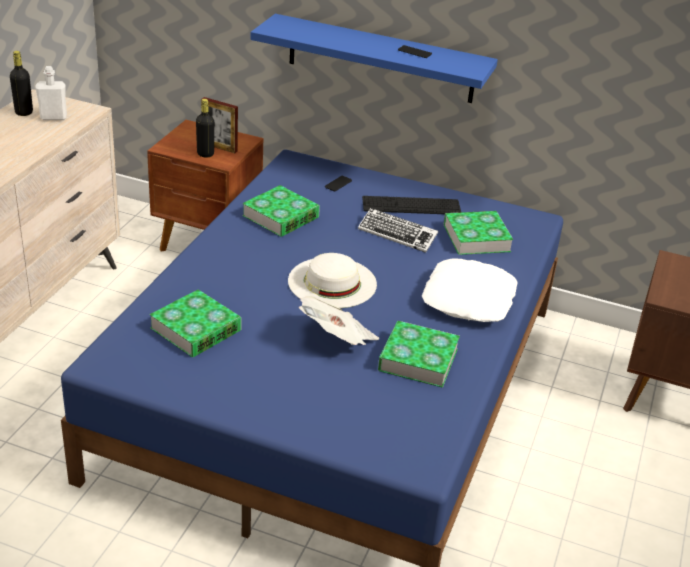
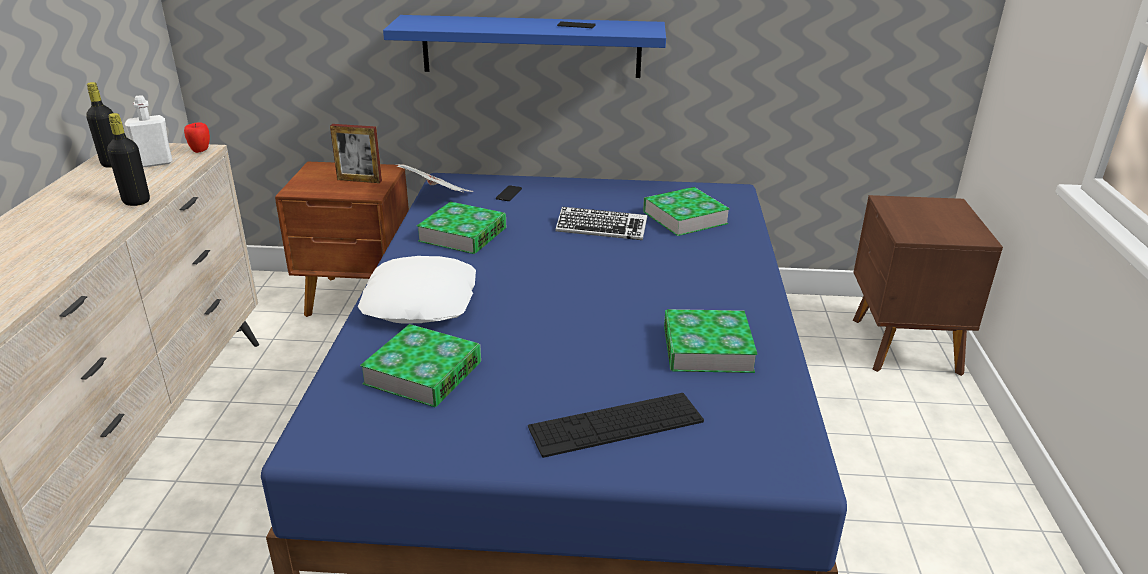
camera: 15 degrees left, 5 degrees down
black bottle [196,99,214,158] -> black bottle moved to [107,113,150,206]
white hat [288,253,377,308] -> none
newspaper [298,296,379,345] -> newspaper moved to [397,164,474,192]
keyboard [362,196,461,214] -> keyboard moved to [528,393,704,458]
white pillow [422,258,518,322] -> white pillow moved to [358,256,476,324]
none -> apple [184,123,210,153]

